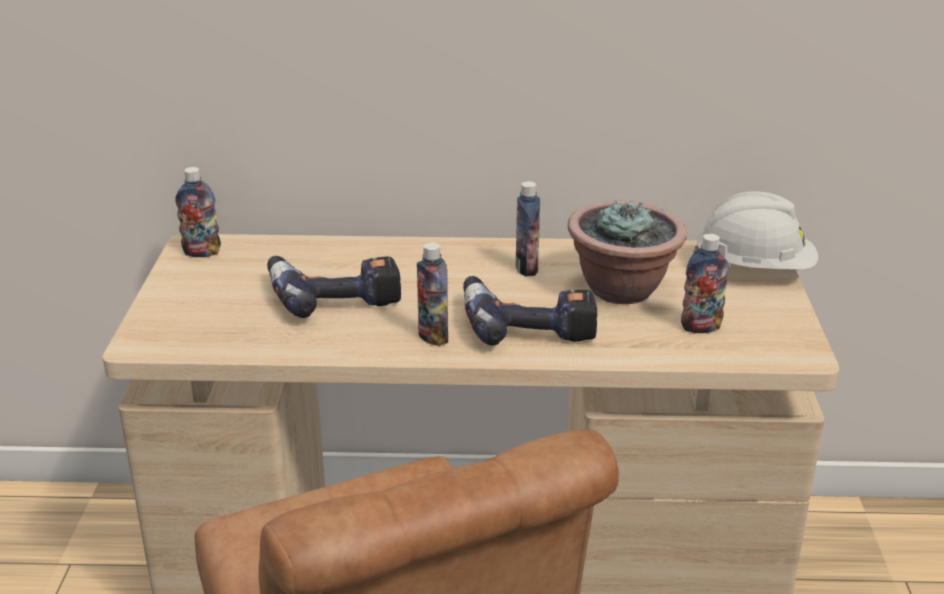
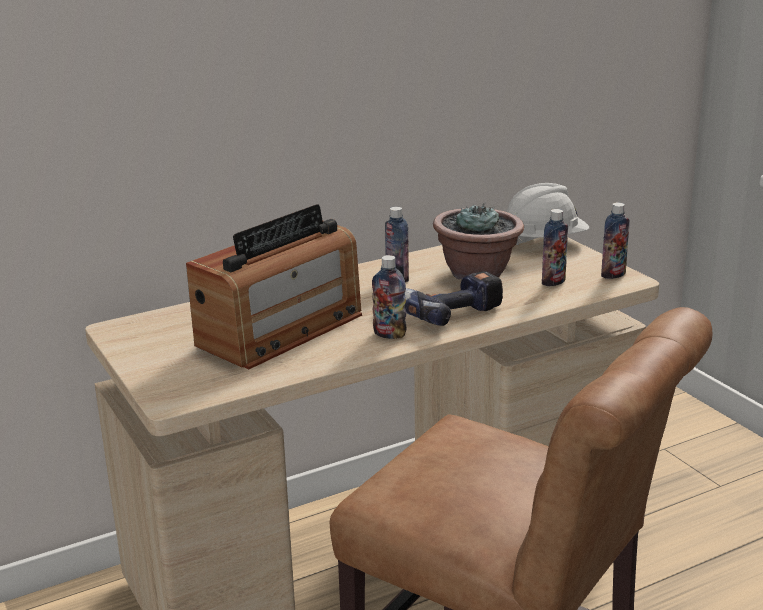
camera: 30 degrees left, 5 degrees down
bottle [175,167,221,257] -> bottle moved to [601,203,630,279]
power drill [267,256,402,318] -> radio [186,204,362,369]

